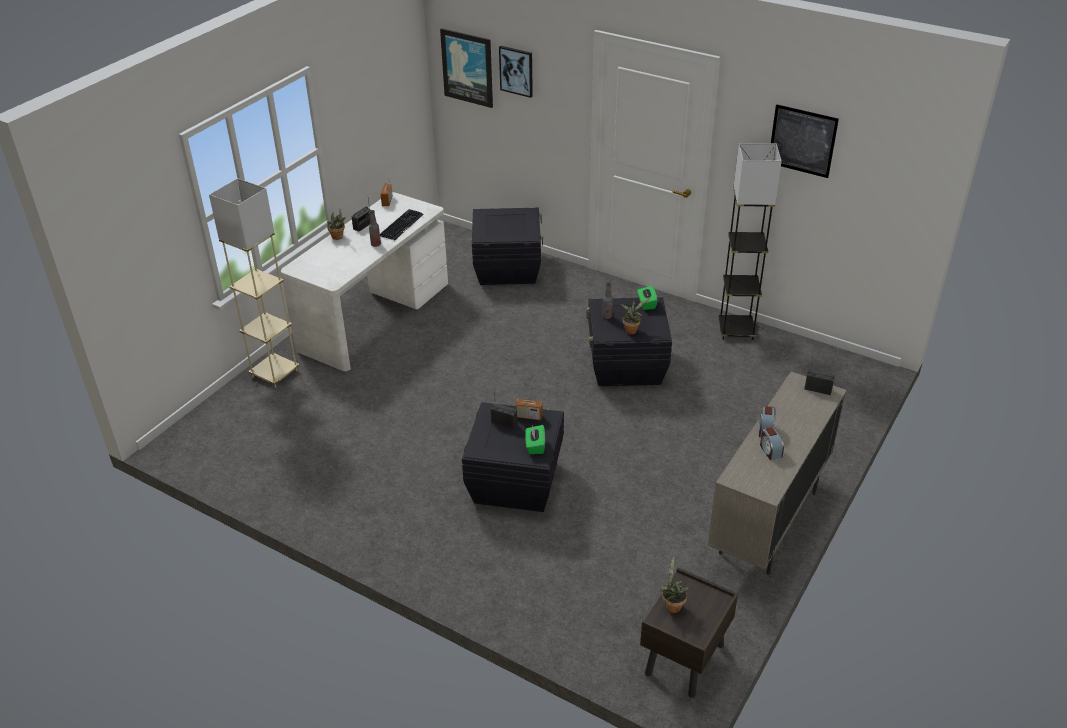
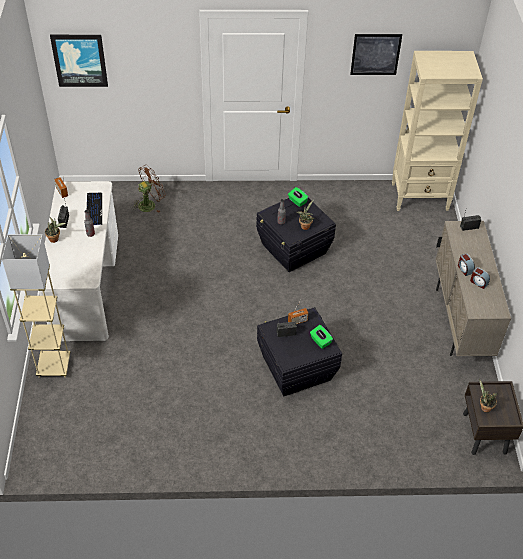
camera: 35 degrees left, 10 degrees up
black storage box [472,208,544,285] -> brown fan [132,165,166,213]
picture [499,46,533,98] -> none
grey floor lamp [718,143,781,340] -> none
none -> beige bookcase [392,51,483,211]

